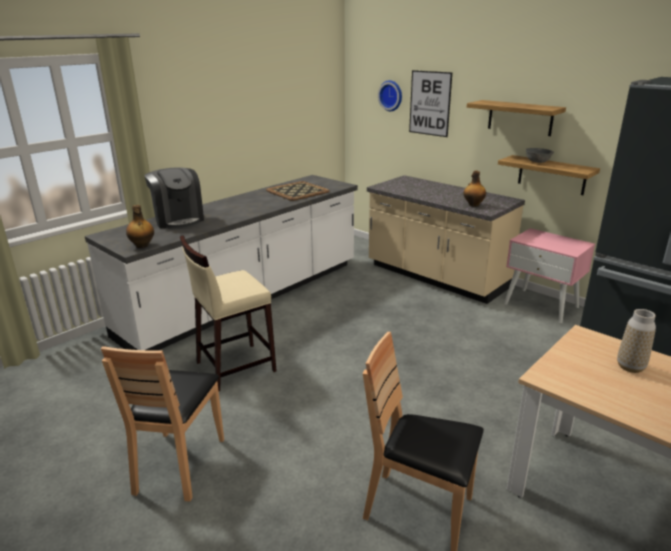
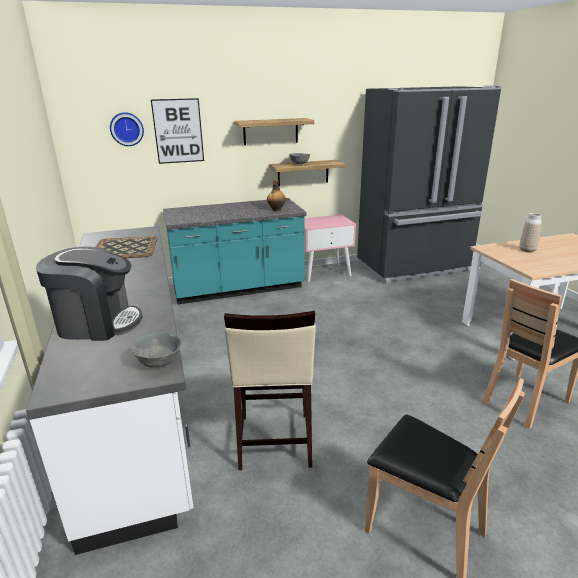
camera: 60 degrees left, 0 degrees up
bottle [126,205,154,248] -> grey bowl [131,332,181,368]
beige counter [367,175,525,304] -> turquoise counter [163,198,306,305]

